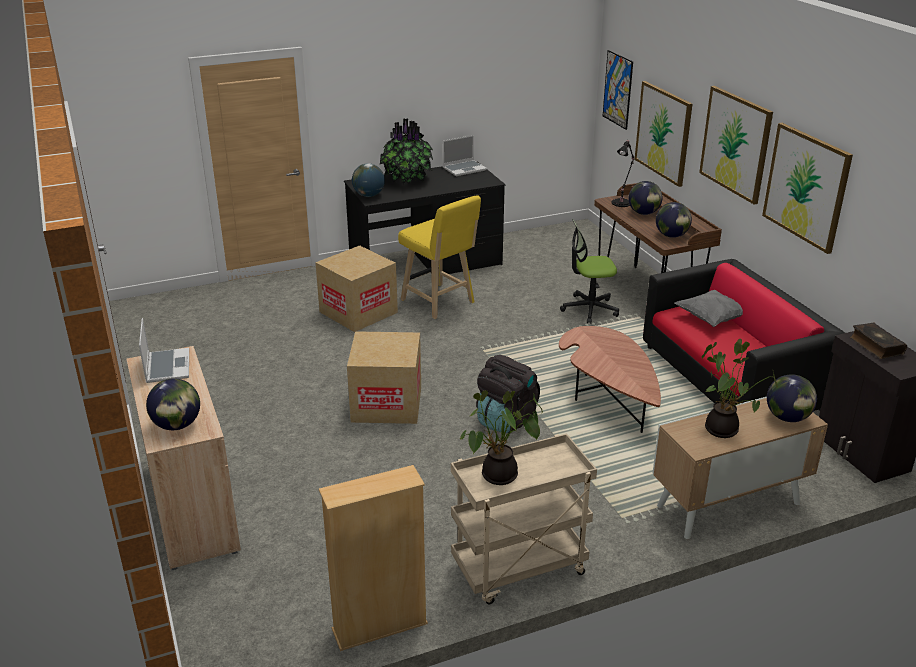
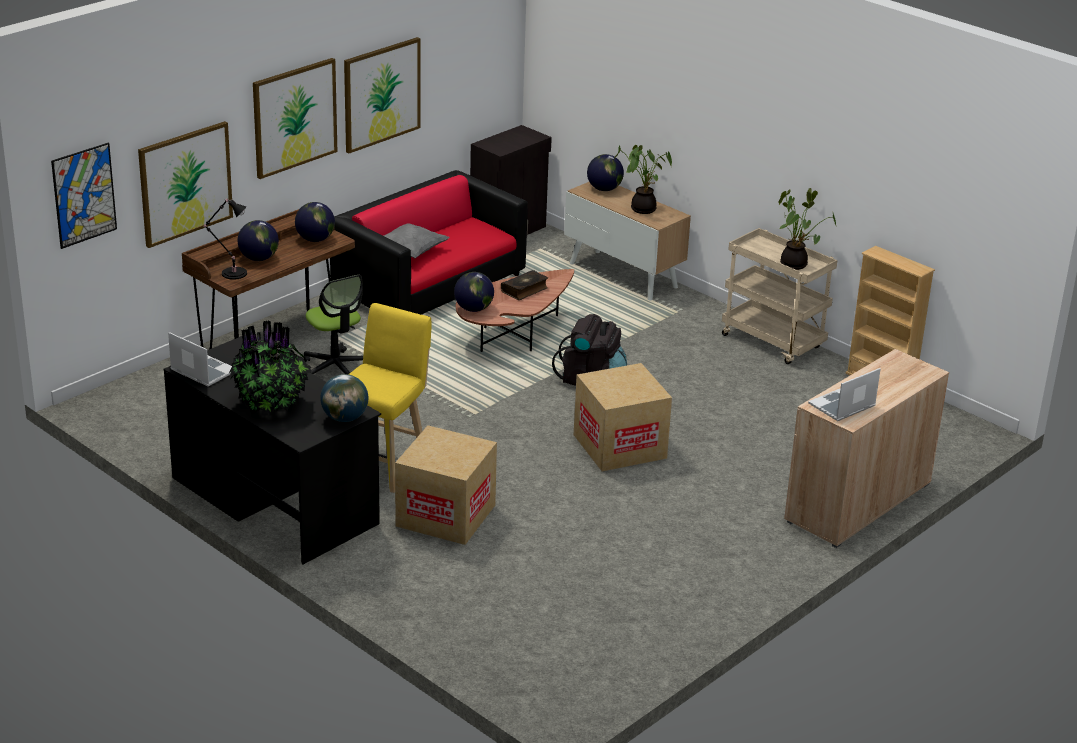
camera: 115 degrees left, 0 degrees up
globe [146,378,200,430] -> globe moved to [454,272,494,312]
book [850,323,907,359] -> book moved to [501,270,548,300]

